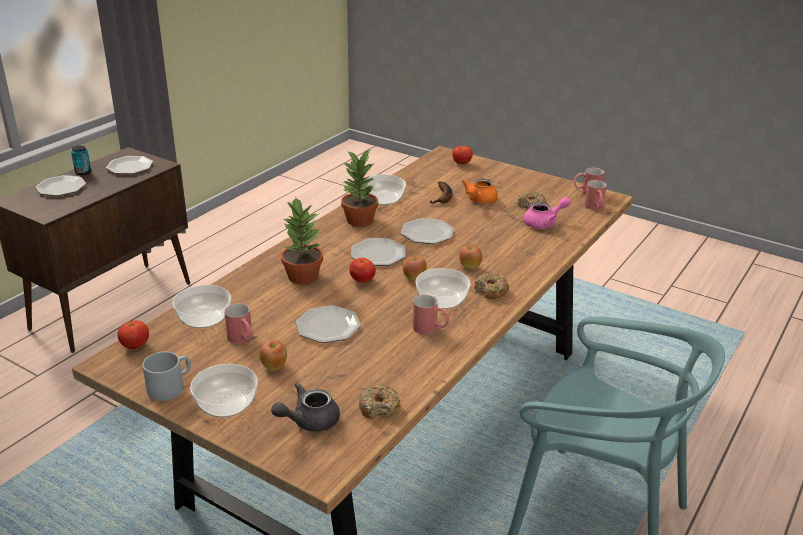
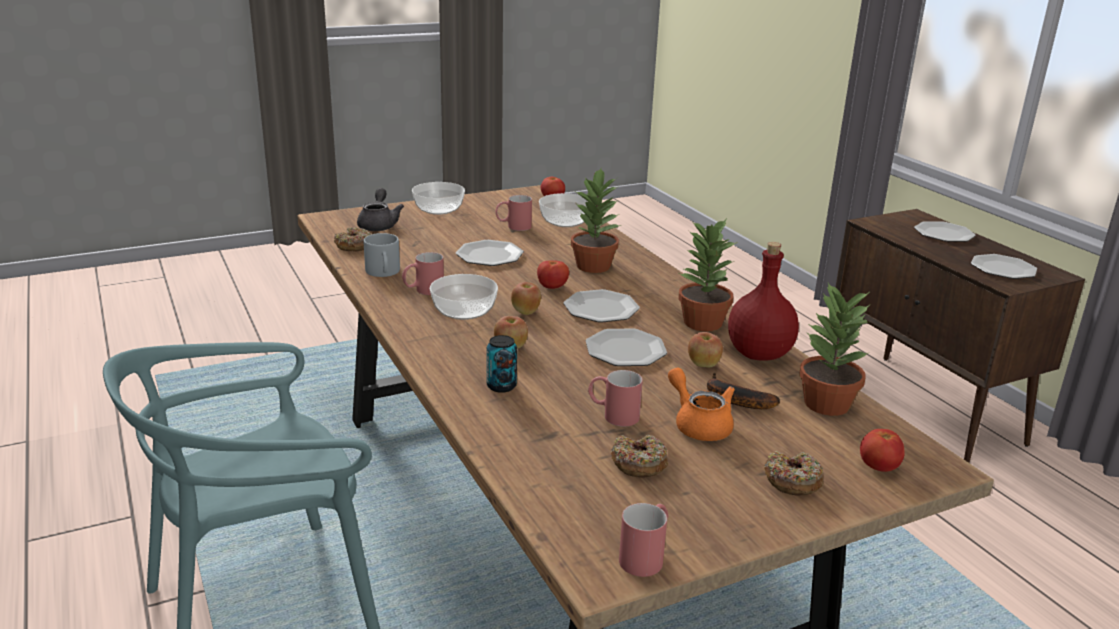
camera: 120 degrees right, 5 degrees down
can [71,146,91,175] -> can moved to [487,335,517,393]
grey mug [142,352,191,401] -> grey mug moved to [364,233,400,277]
apple [260,340,287,371] -> apple moved to [688,332,723,368]
bowl [365,174,406,205] -> red bottle [728,242,799,361]
donut [474,273,509,299] -> donut moved to [764,451,824,496]
pink teapot [524,197,571,229] -> none
red mug [584,180,607,210] -> red mug moved to [588,370,643,427]
none -> potted plant [799,283,870,416]

